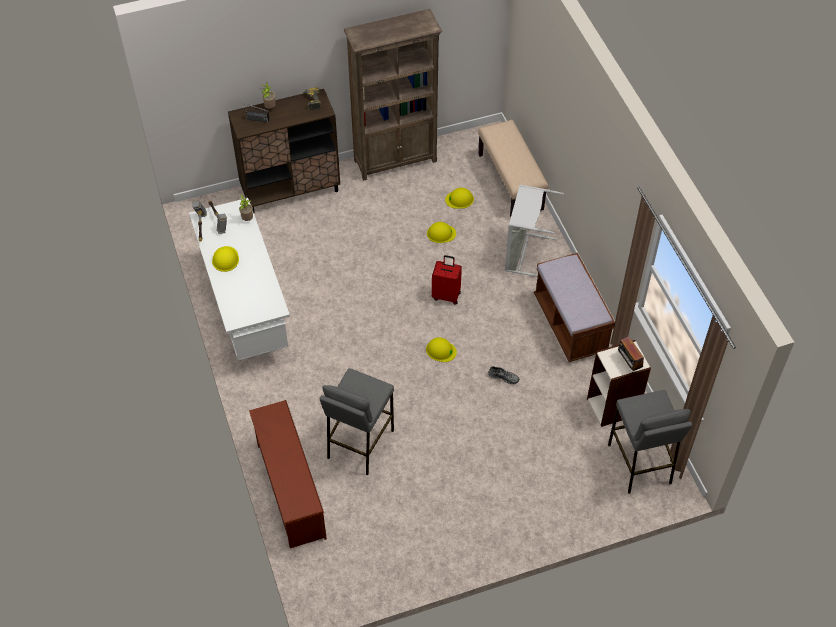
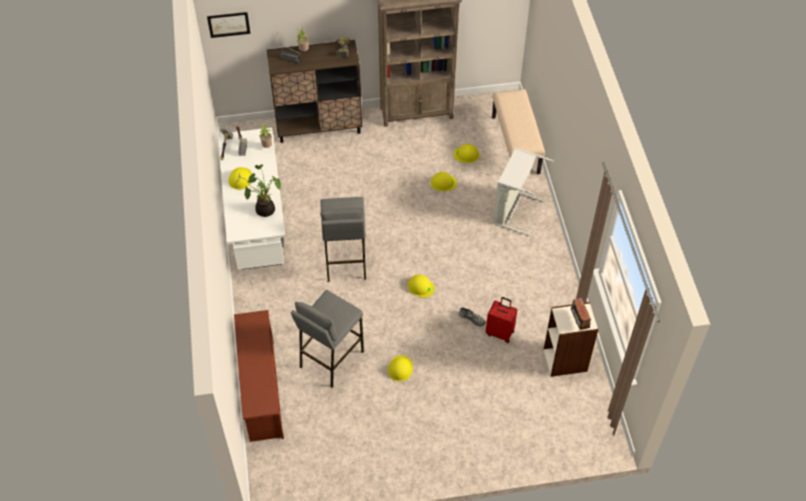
camera: 10 degrees right, 0 degrees up
red suitcase [432,255,462,305] -> red suitcase moved to [486,297,517,343]
brown bench [534,253,615,362] -> none
grey stool [608,390,692,494] -> grey stool moved to [320,197,366,282]
none -> picture [207,12,250,38]
none -> potted plant [235,165,281,217]
none -> yellow hard hat [388,355,413,382]

